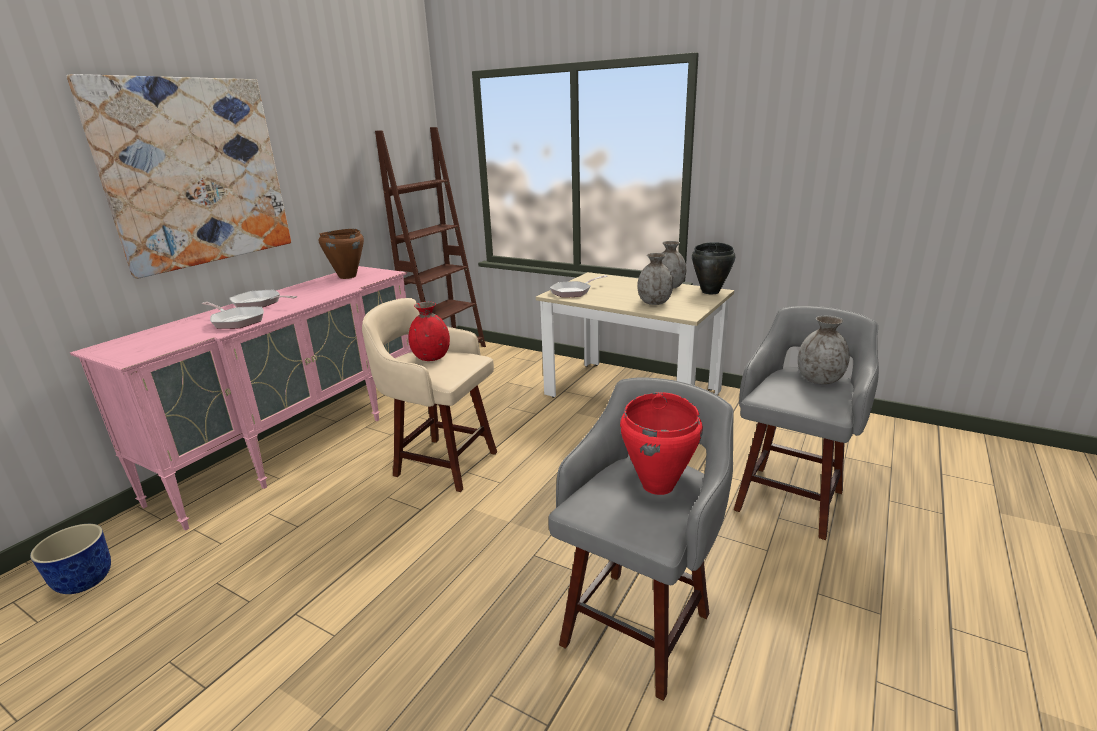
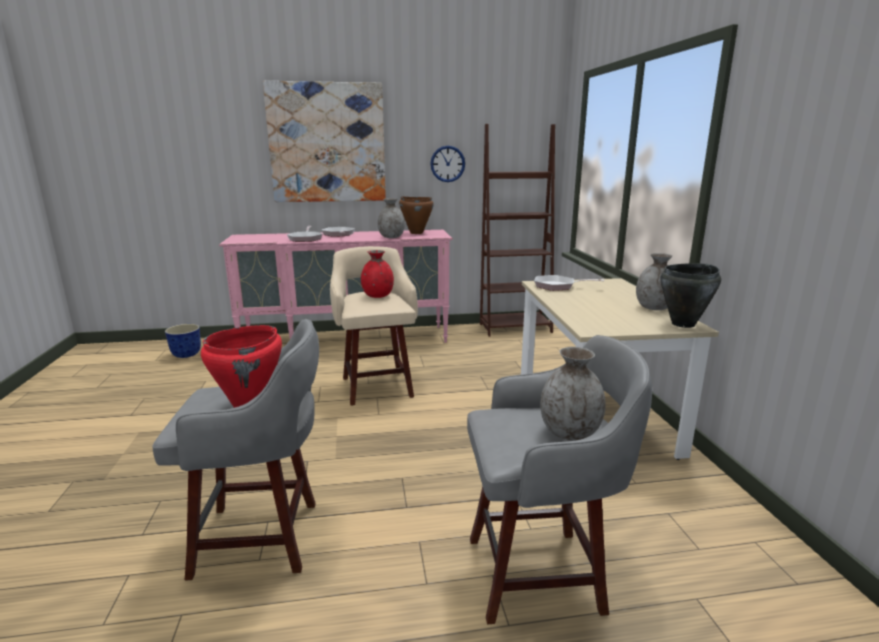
camera: 50 degrees right, 5 degrees down
grey vase [637,253,673,305] -> grey vase moved to [378,199,405,238]
none -> wall clock [430,146,465,182]

